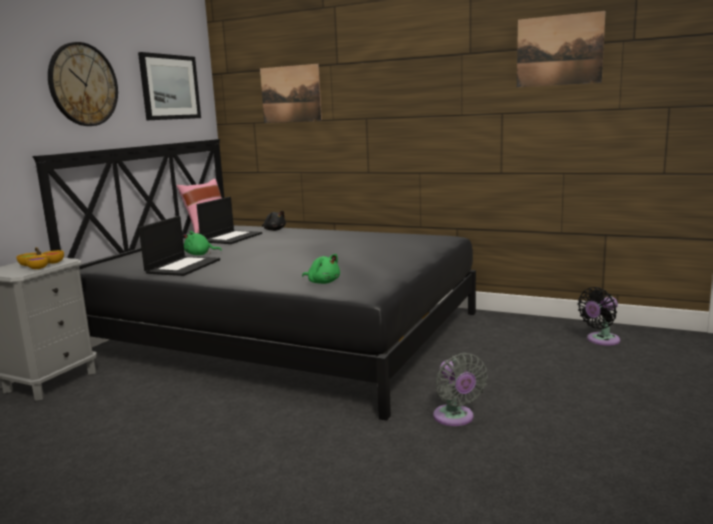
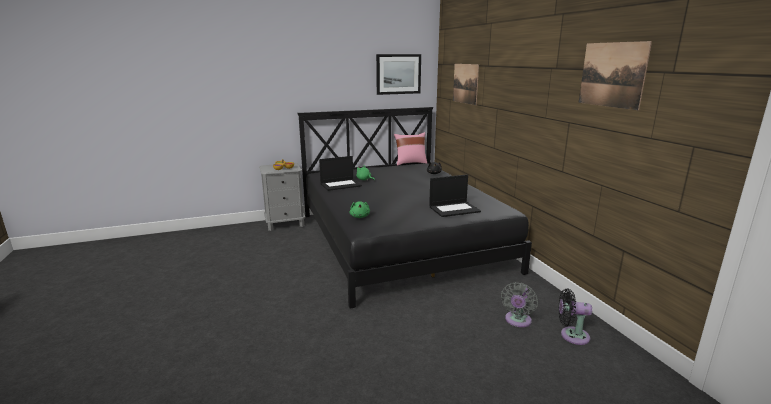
camera: 45 degrees right, 5 degrees up
wall clock [48,42,118,126] -> none
laptop [197,197,262,244] -> laptop moved to [429,175,481,217]
grey fan [433,353,488,426] -> grey fan moved to [501,282,538,327]

